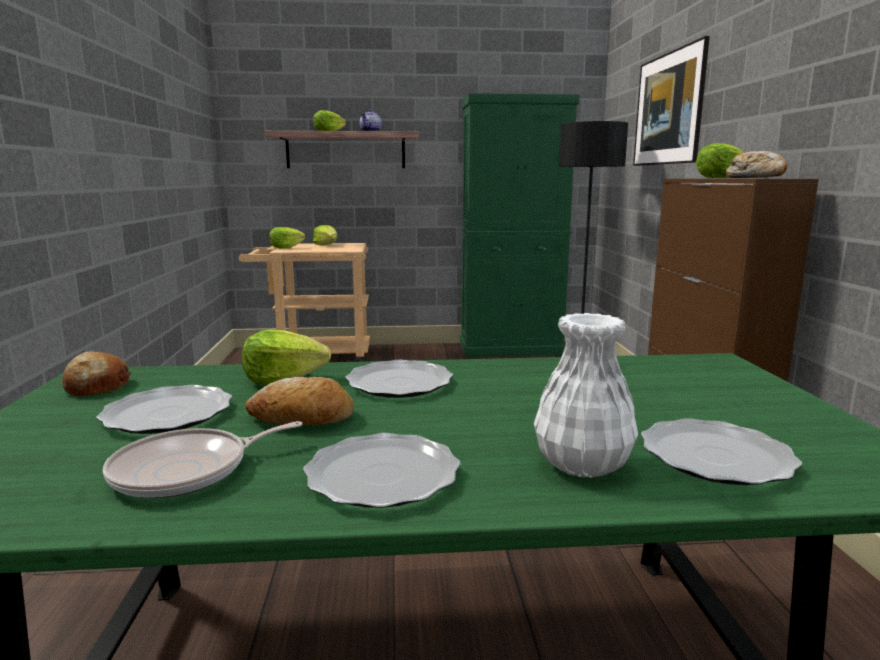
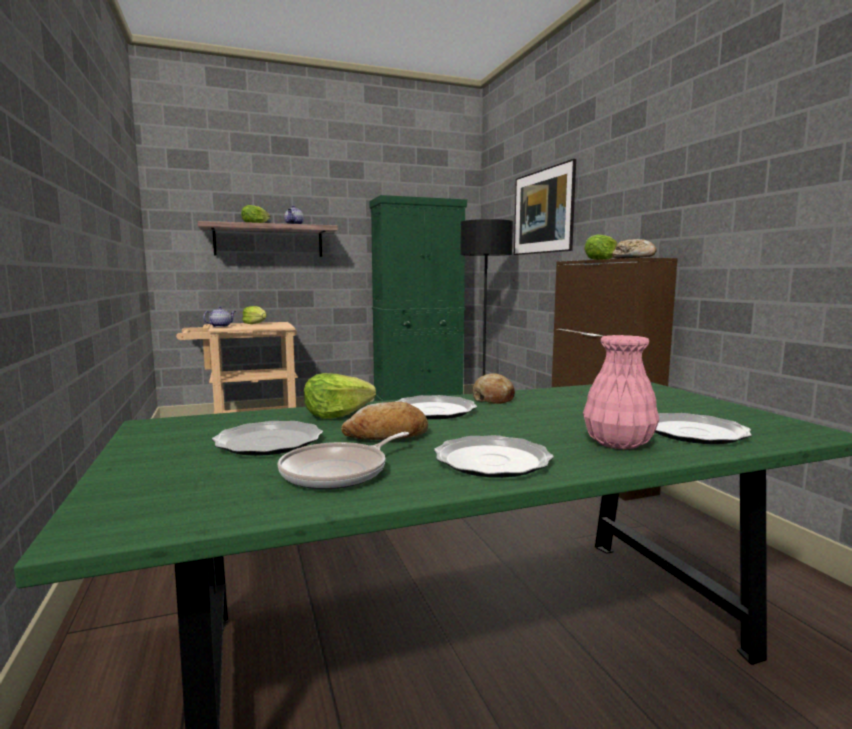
camera: 15 degrees left, 5 degrees down
bread [62,351,131,396] -> bread moved to [473,374,515,404]
lettuce [269,227,305,248] -> teapot [203,306,236,327]
white vase [534,313,638,478] -> pink vase [583,335,659,449]

